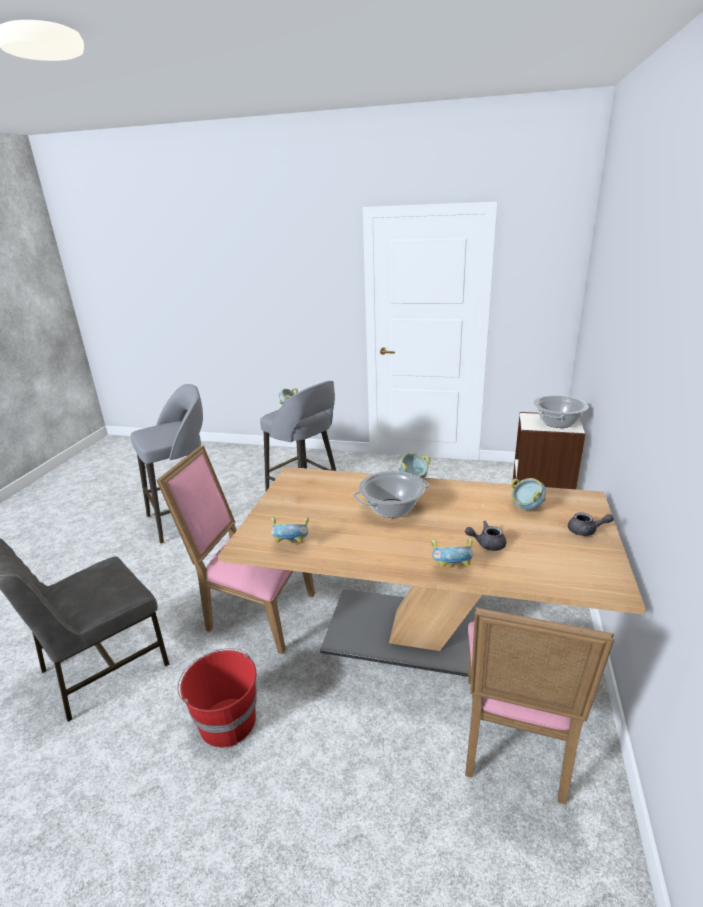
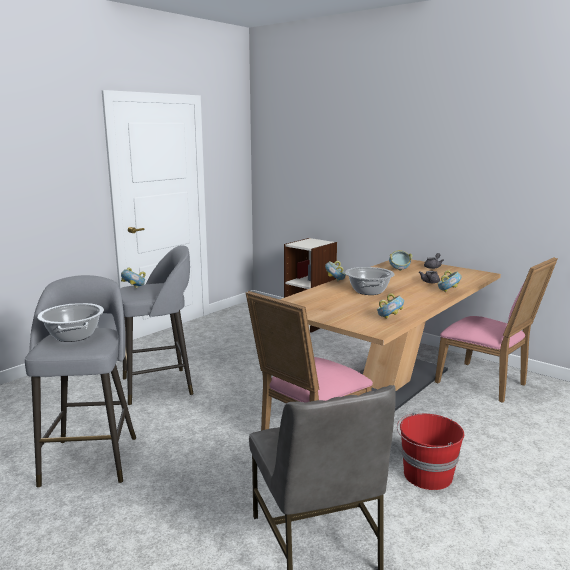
camera: 65 degrees left, 10 degrees down
cooking pot [534,395,588,428] -> cooking pot moved to [37,303,104,342]

